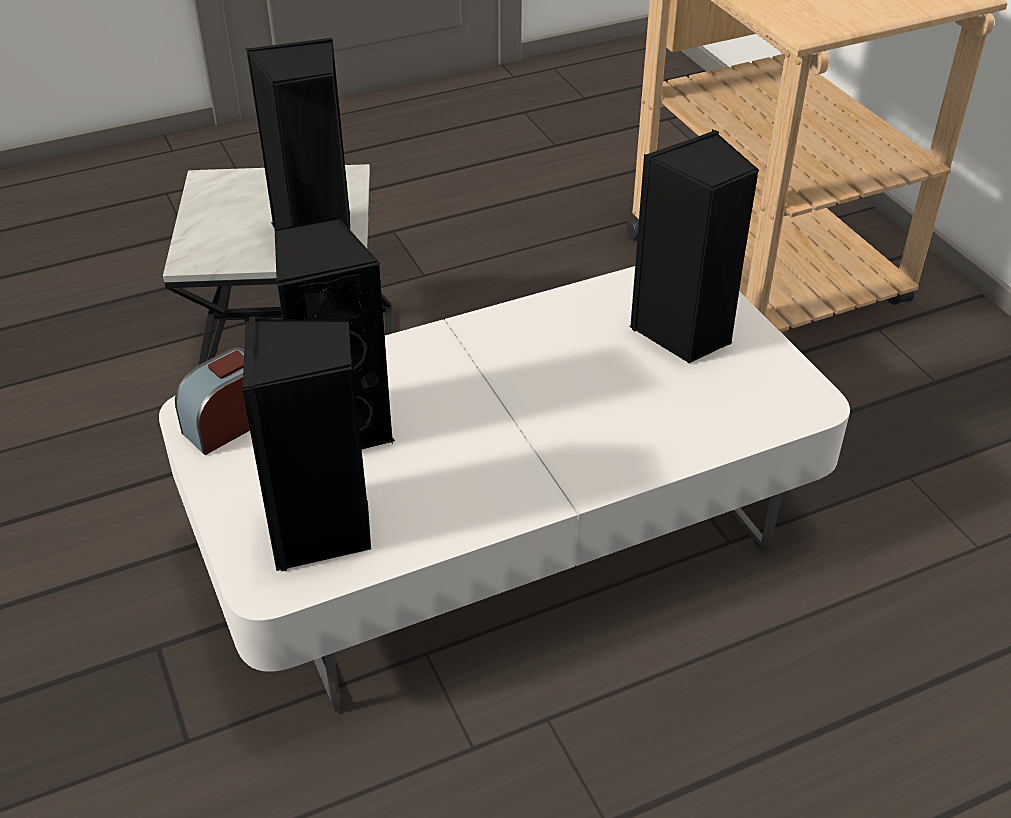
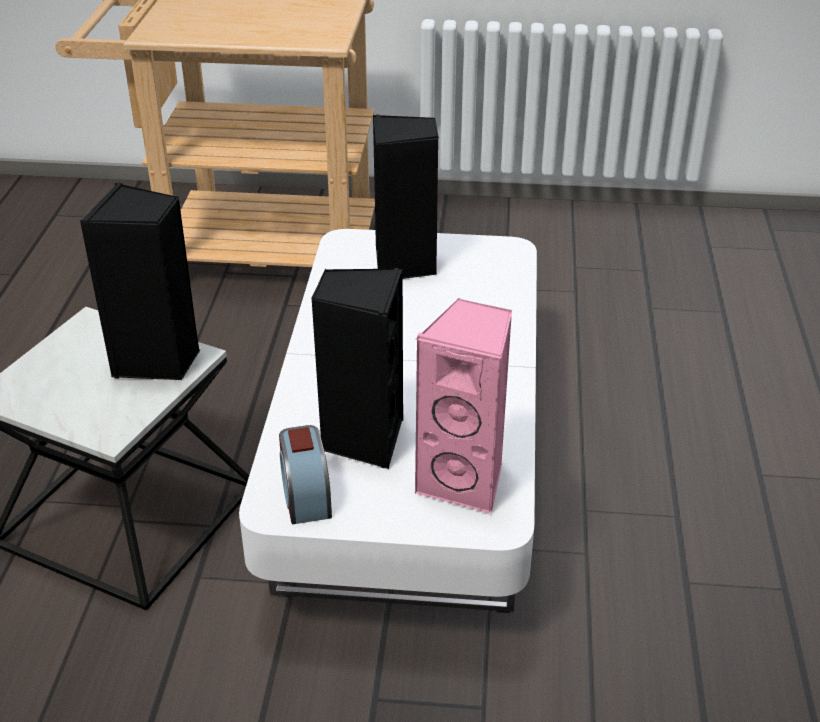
camera: 60 degrees left, 5 degrees down
black speaker [242,317,371,571] -> pink speaker [414,298,512,514]

